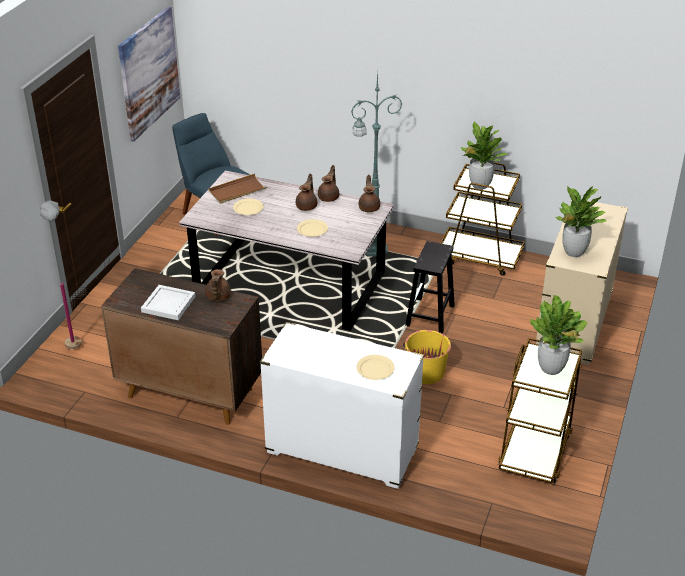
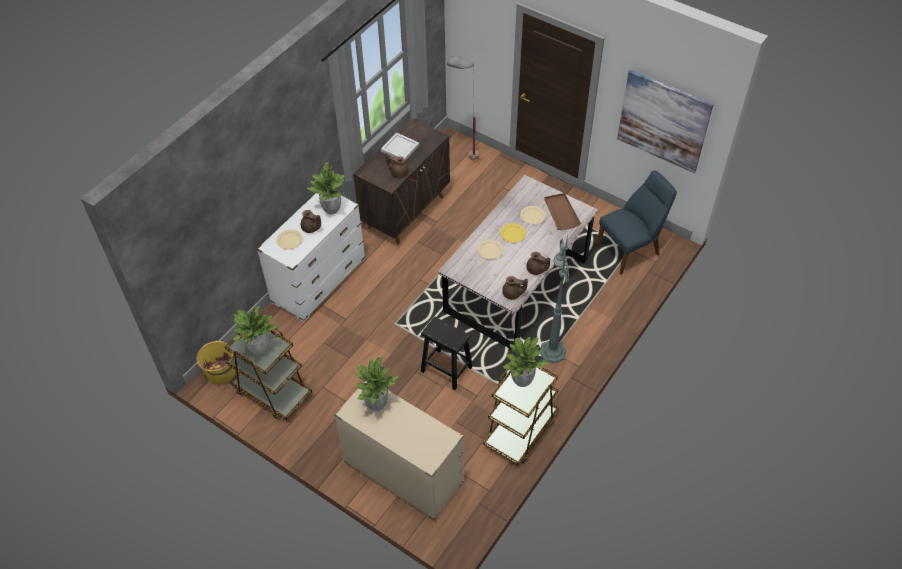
camera: 105 degrees right, 15 degrees up
brown teapot [296,173,317,211] -> brown teapot moved to [301,210,321,233]
yellow bucket [403,330,452,384] -> yellow bucket moved to [197,341,235,384]
none -> potted plant [307,162,345,214]
none -> yellow plate [500,223,526,243]

